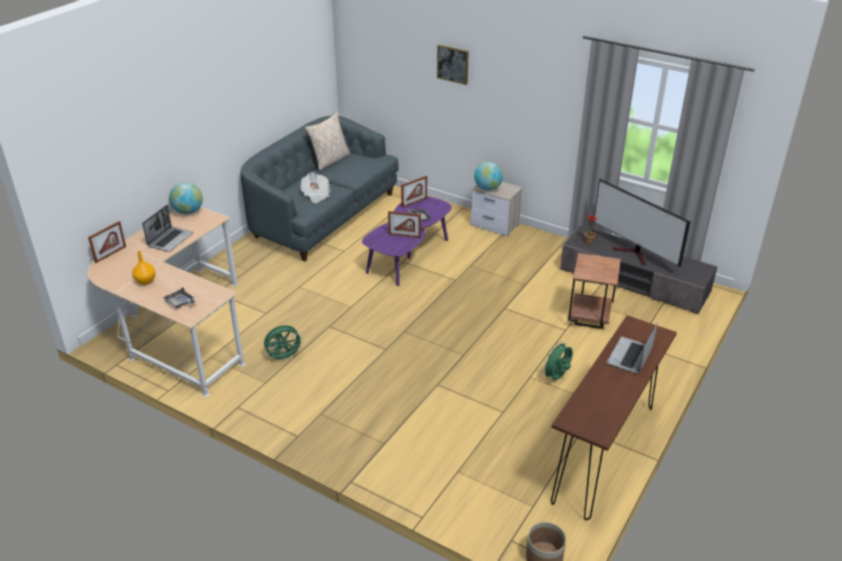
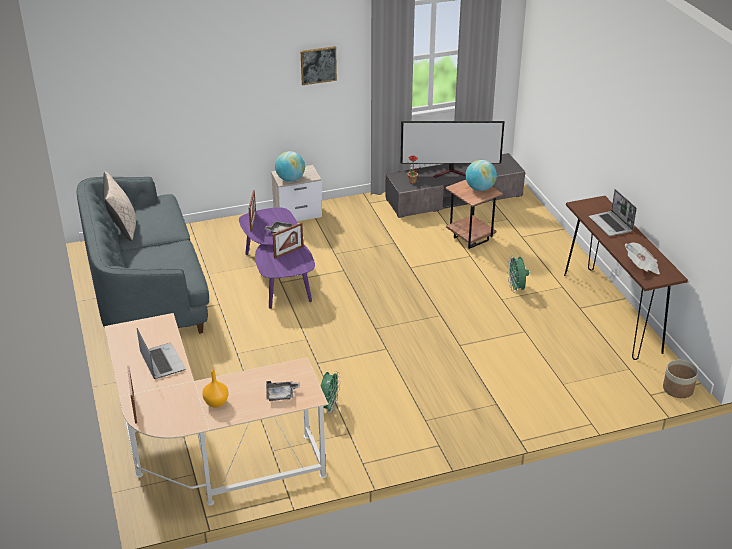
camera: 50 degrees left, 0 degrees up
globe [169,182,203,214] -> globe moved to [465,160,497,191]
newspaper [301,172,330,203] -> newspaper moved to [625,242,660,274]
picture [437,45,469,85] -> picture moved to [301,46,337,85]

